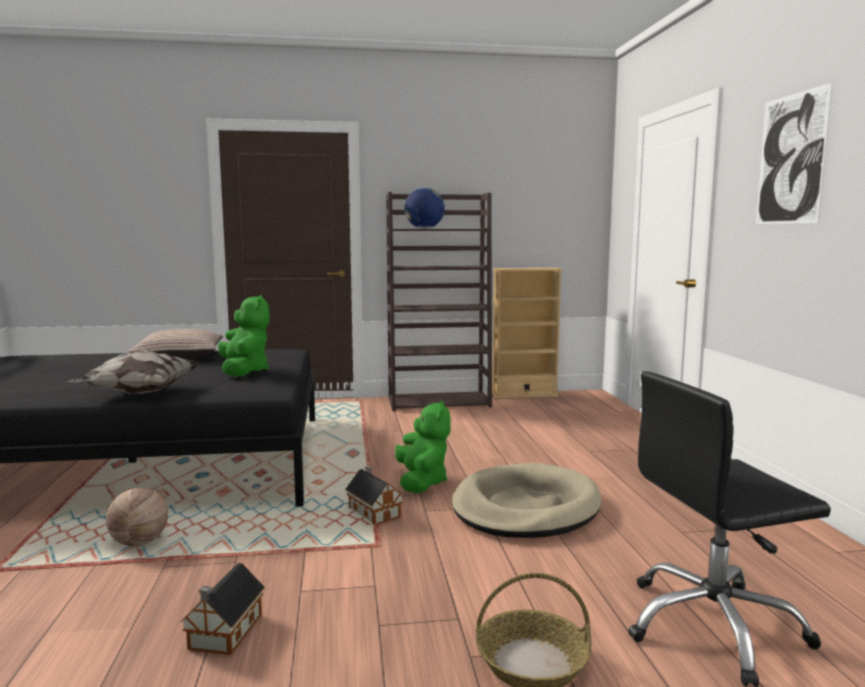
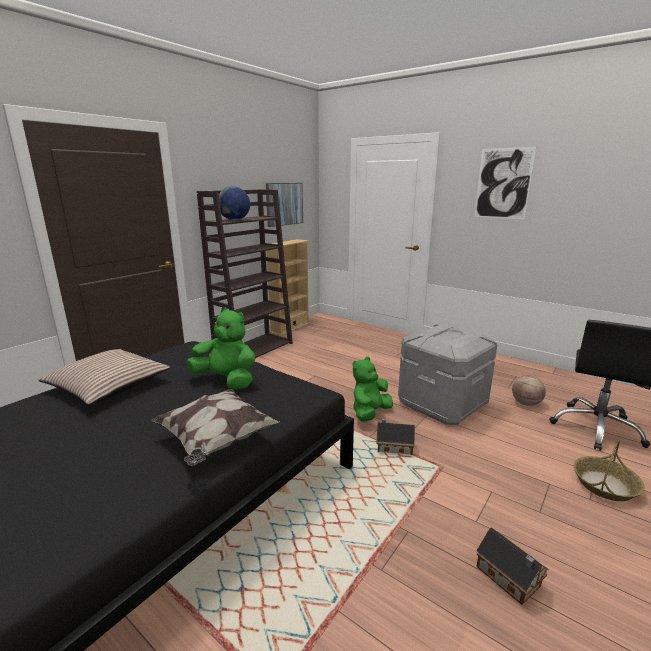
camera: 45 degrees left, 10 degrees up
basketball [106,488,168,546] -> basketball moved to [512,375,546,406]
green plush toy [395,400,451,494] -> green plush toy turned 90 degrees counterclockwise [353,357,393,422]
beige dog bed [452,463,601,538] -> grey storage box [398,324,497,425]
none -> picture [266,183,303,227]

